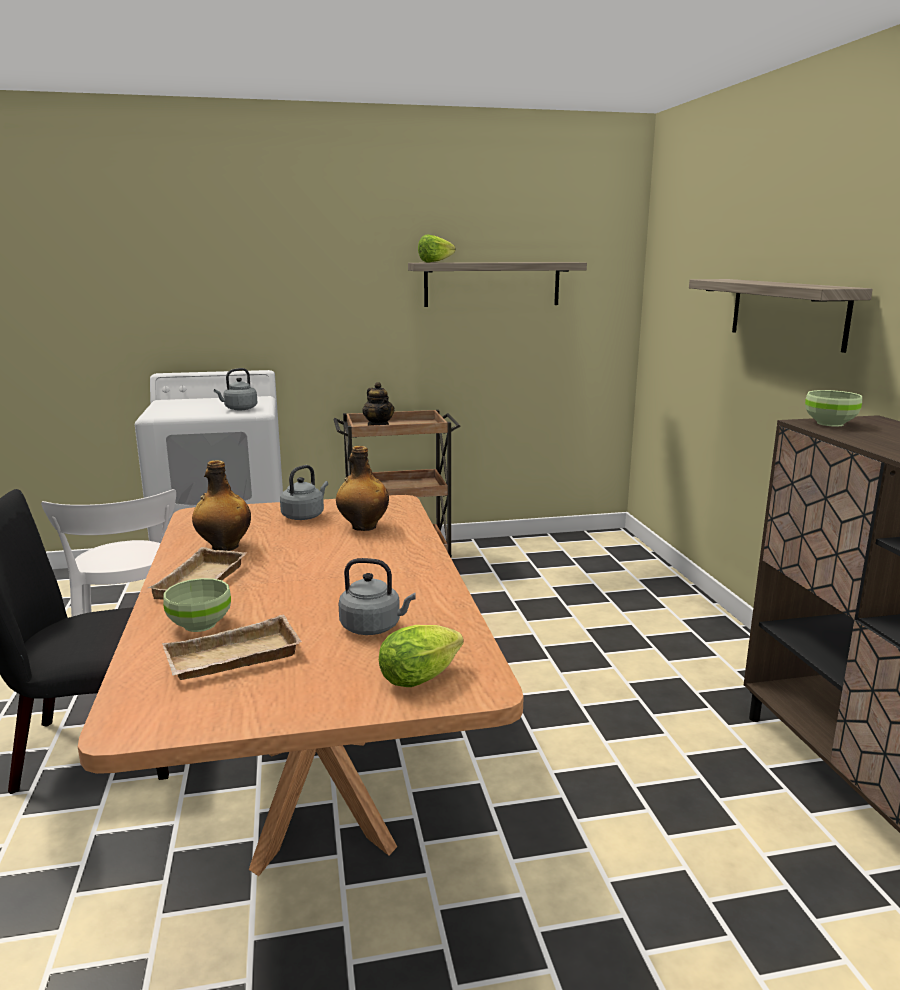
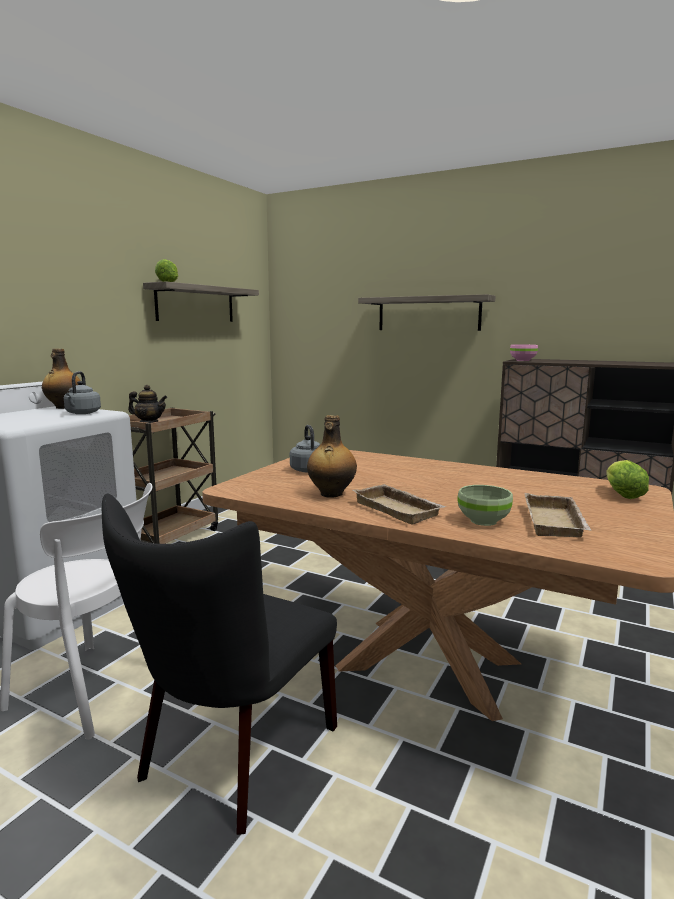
camera: 50 degrees left, 5 degrees down
bottle [336,446,389,531] -> bottle moved to [42,349,81,409]
grey kettle [339,558,416,635] -> none
green bowl [805,390,862,427] -> pink bowl [510,345,538,361]

